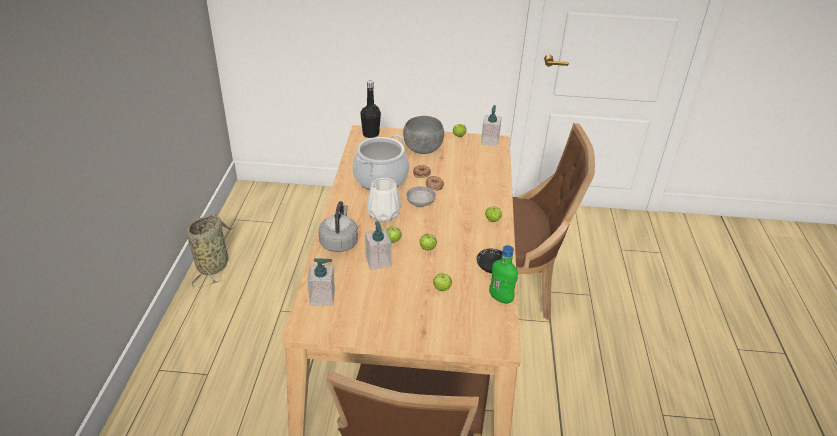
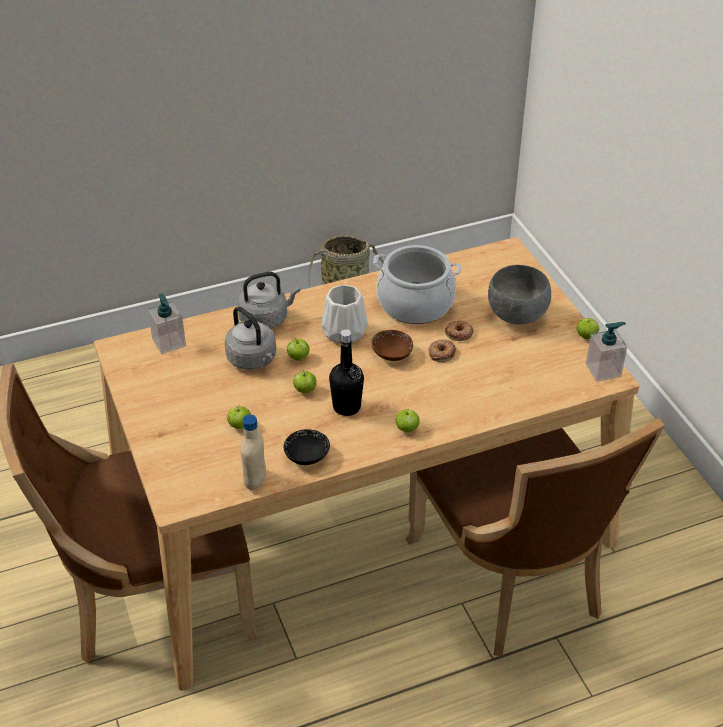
camera: 65 degrees right, 5 degrees up
black bottle [361,81,381,138] -> black bottle moved to [329,329,364,416]
soap dispenser [365,221,391,270] -> grey kettle [225,307,276,370]
grey bowl [406,186,436,207] -> brown bowl [372,330,413,361]
green bottle [489,245,518,304] -> beige bottle [240,414,266,490]

